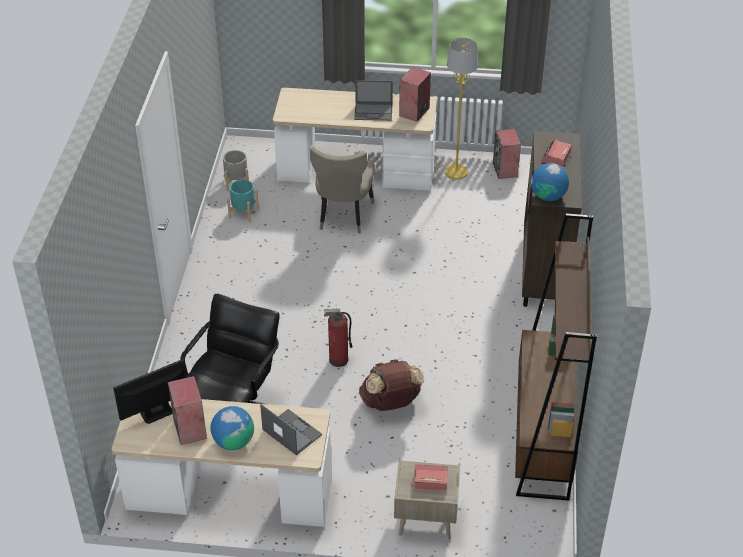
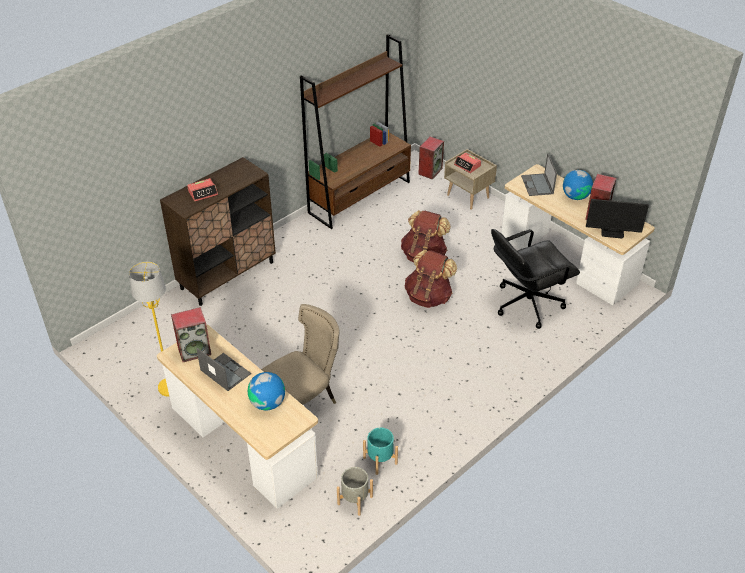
camera: 140 degrees left, 0 degrees up
fire extinguisher [324,309,352,367] -> brown backpack [405,250,457,308]
speaker [493,129,521,179] -> speaker moved to [418,137,444,180]
globe [531,163,569,201] -> globe moved to [248,372,285,410]

